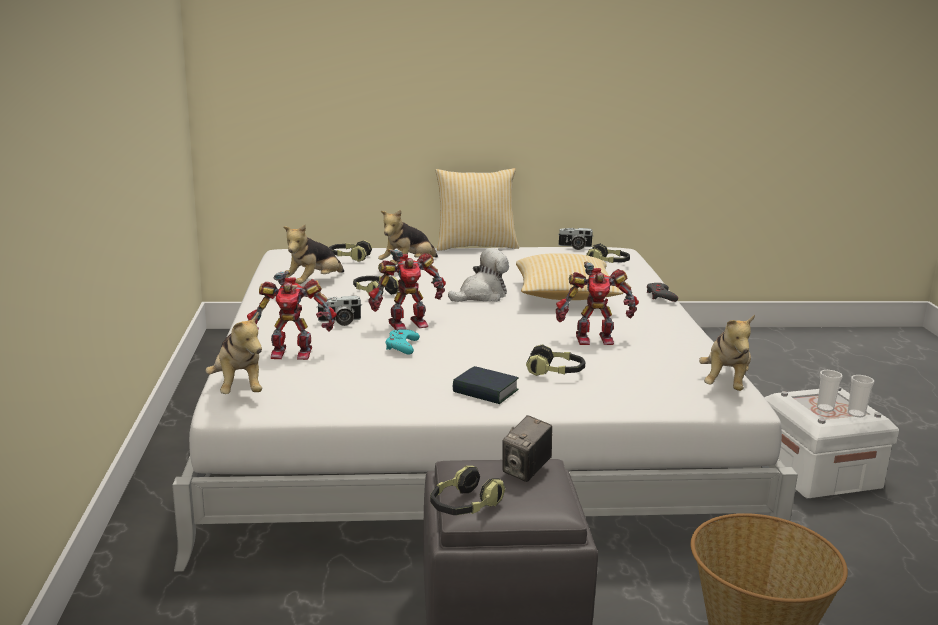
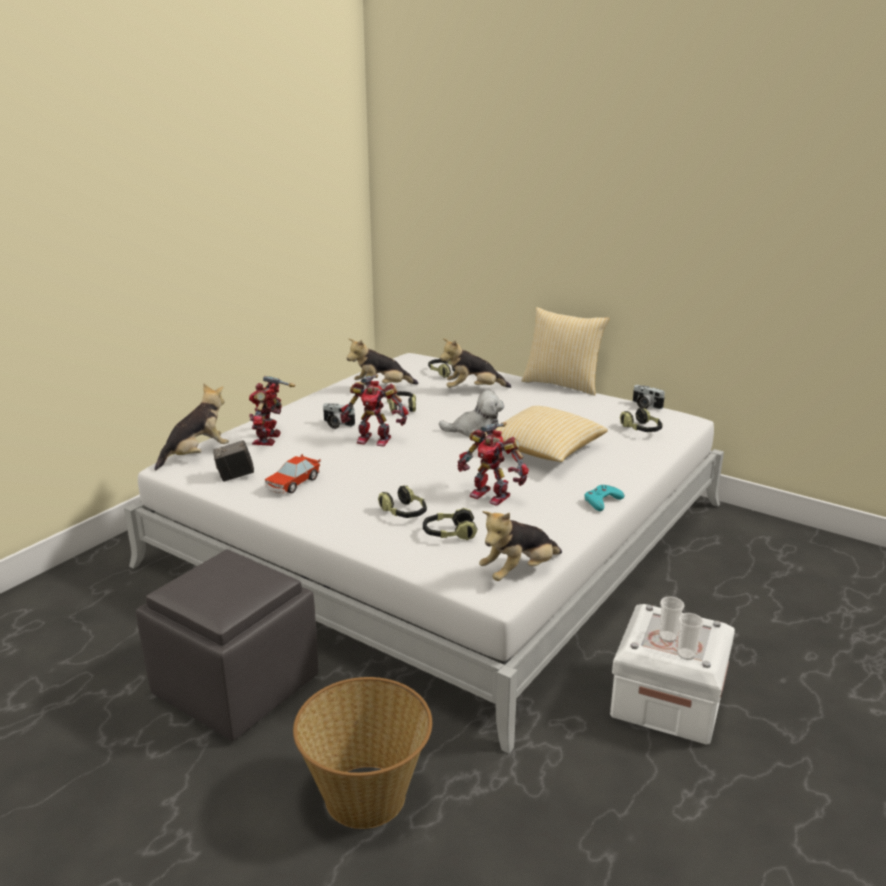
camera: 40 degrees right, 5 degrees up
plush toy [206,312,262,394] -> plush toy turned 150 degrees counterclockwise [154,384,229,471]
toy robot [247,270,337,360] -> toy robot turned 60 degrees clockwise [249,376,295,446]
turquoise game controller [386,329,420,355] -> turquoise game controller moved to [584,485,625,511]
headphones [430,466,505,515] -> headphones moved to [423,508,477,540]
book [453,366,519,404] -> none
camera [502,415,552,482] -> camera moved to [213,440,254,481]
grey game controller [647,283,678,302] -> none
none -> toy car [265,454,321,494]

